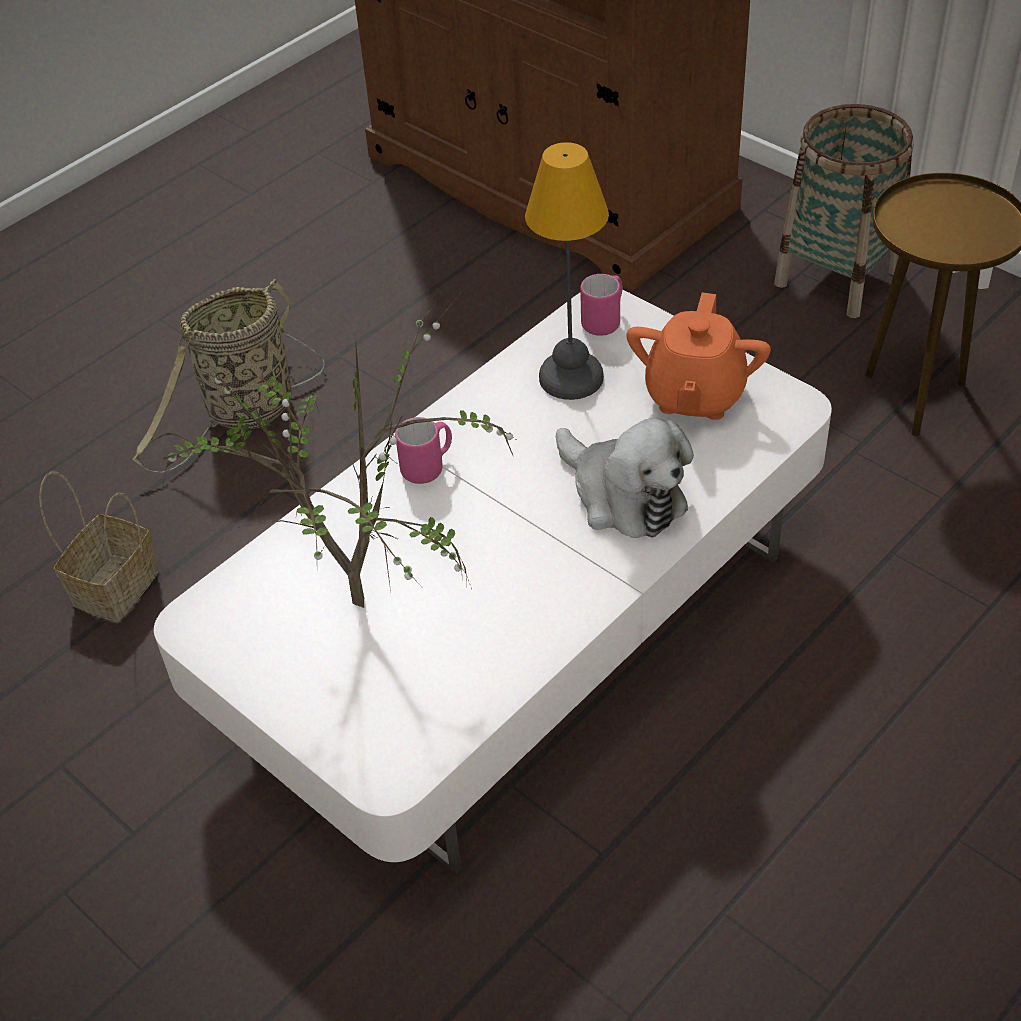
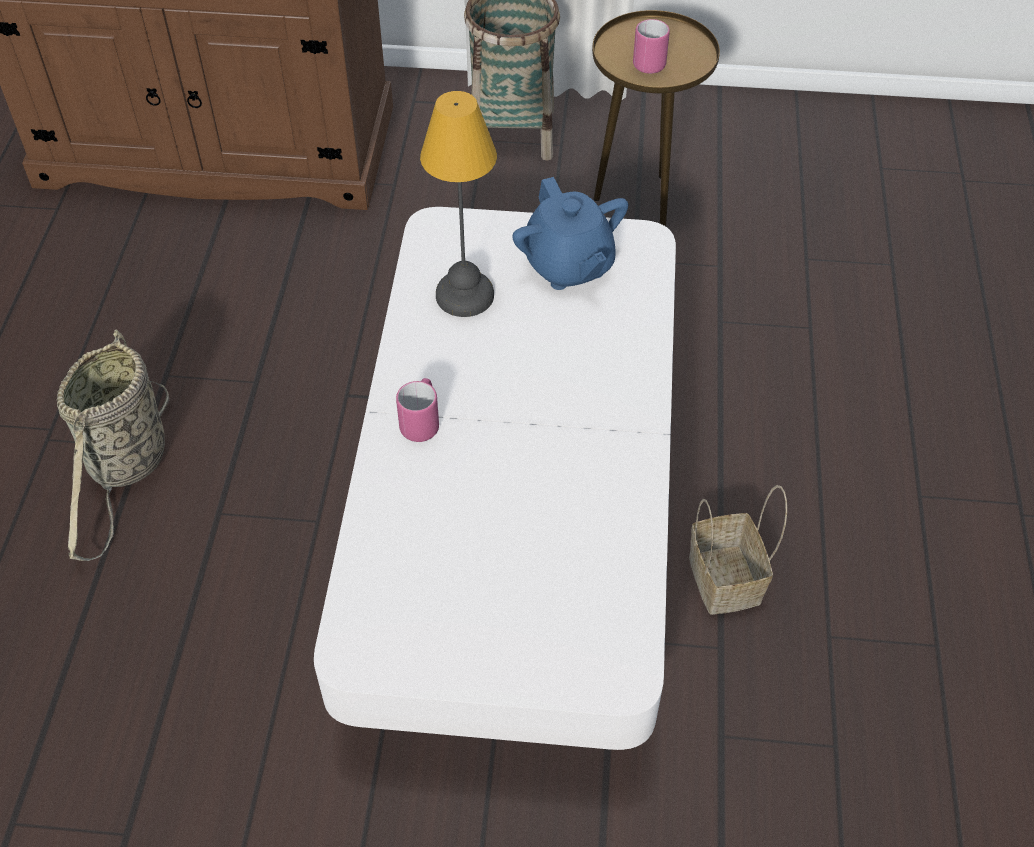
camera: 40 degrees left, 5 degrees up
basket [39,471,159,622] -> basket moved to [689,485,787,615]
potted plant [148,295,518,608] -> none
plush toy [556,418,694,538] -> none
pink mug [580,274,623,336] -> pink mug moved to [633,19,670,74]
orange teapot [626,292,771,420] -> blue teapot [512,177,628,290]

